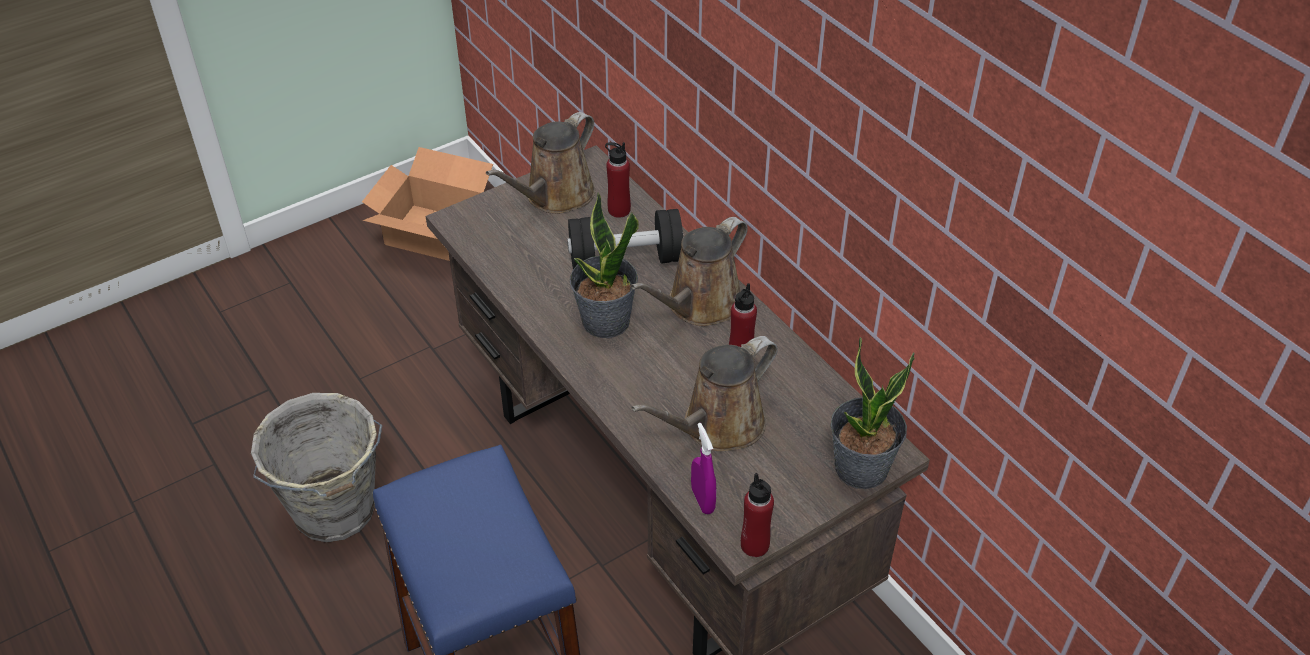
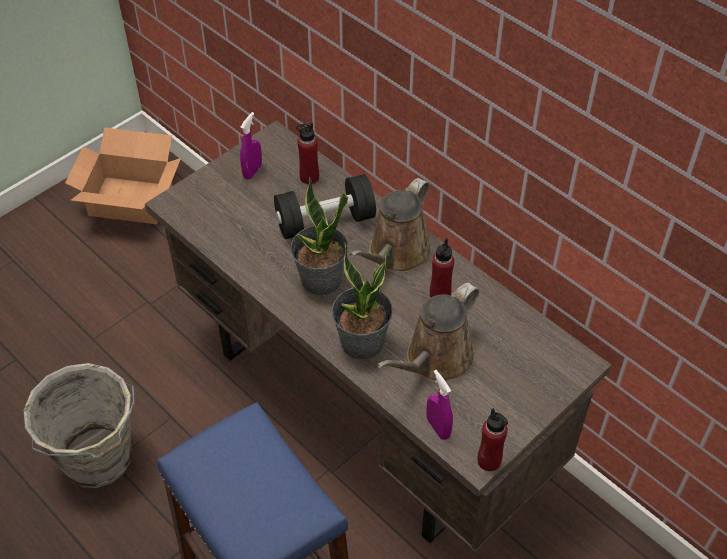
camera: 10 degrees left, 5 degrees up
brown watering can [486,112,595,214] -> purple spray bottle [240,112,262,179]
potted plant [831,337,915,489] -> potted plant moved to [332,242,392,360]

